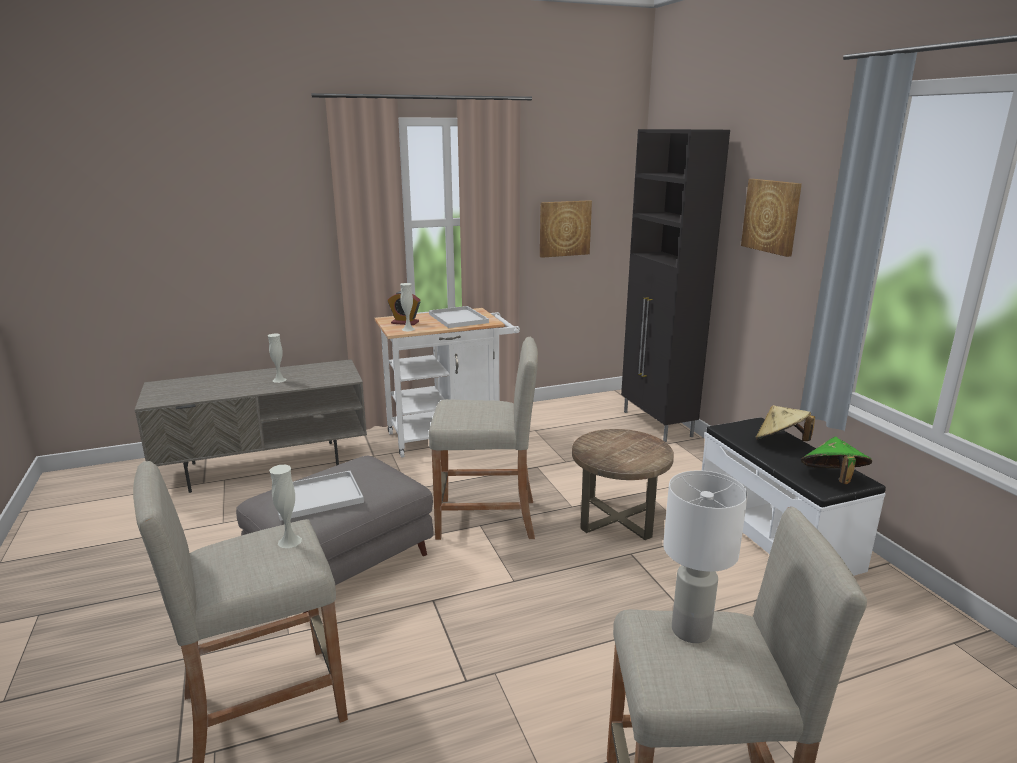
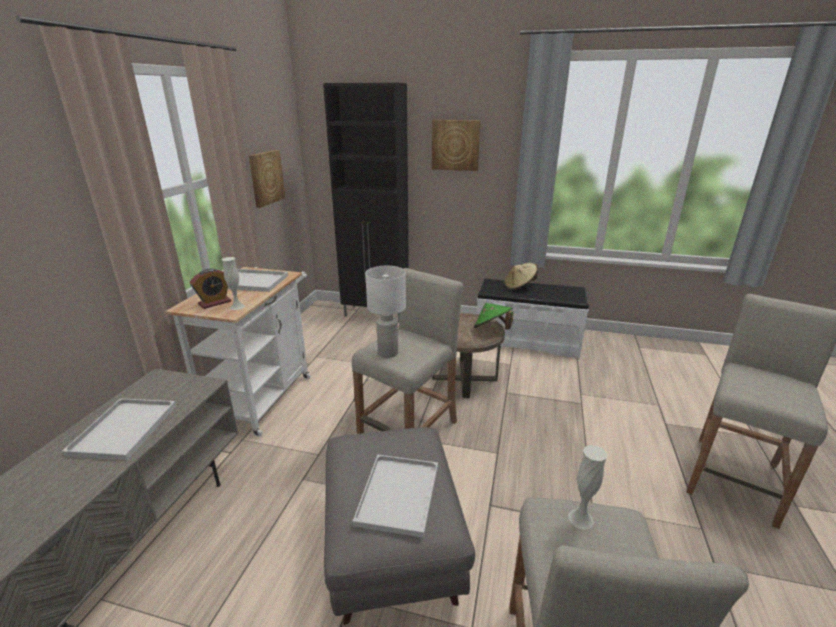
camera: 55 degrees left, 5 degrees up
white vase [268,334,286,383] -> white tray [62,398,176,460]
white table lamp [663,470,748,643] -> white table lamp moved to [365,266,406,358]
green hat [801,437,872,484] -> green hat moved to [474,303,513,330]

